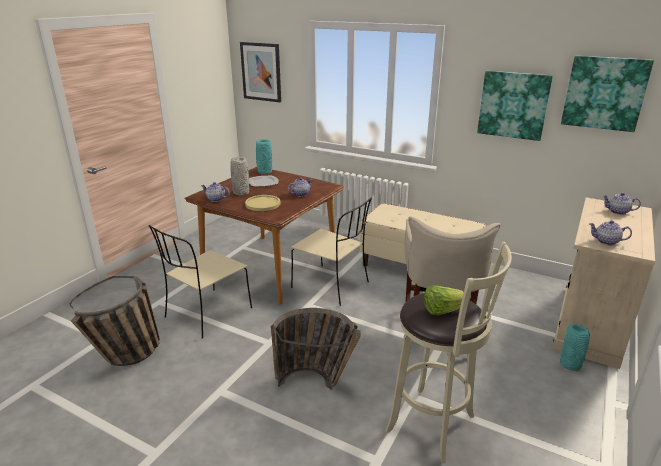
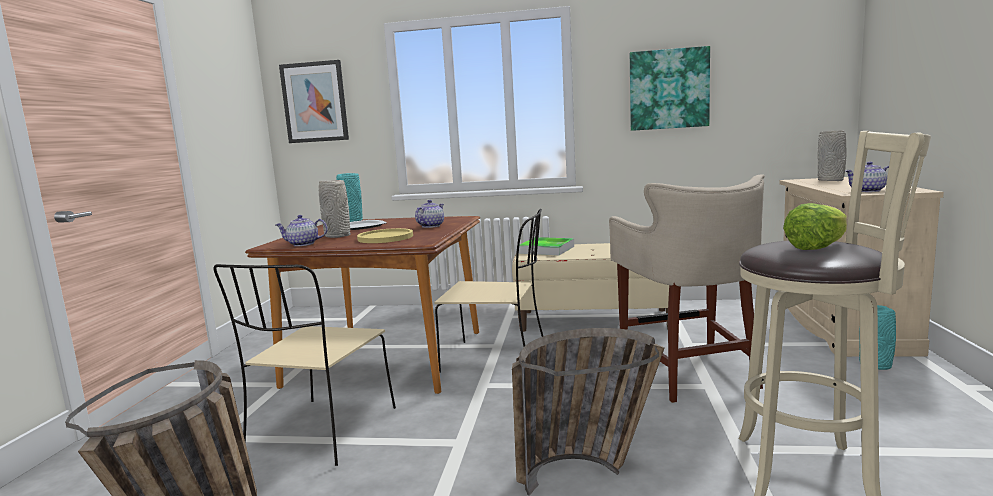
camera: 20 degrees left, 15 degrees down
picture [561,56,654,132] -> none
teapot [603,193,641,215] -> grey vase [817,130,846,181]
none -> tray [519,237,574,255]

